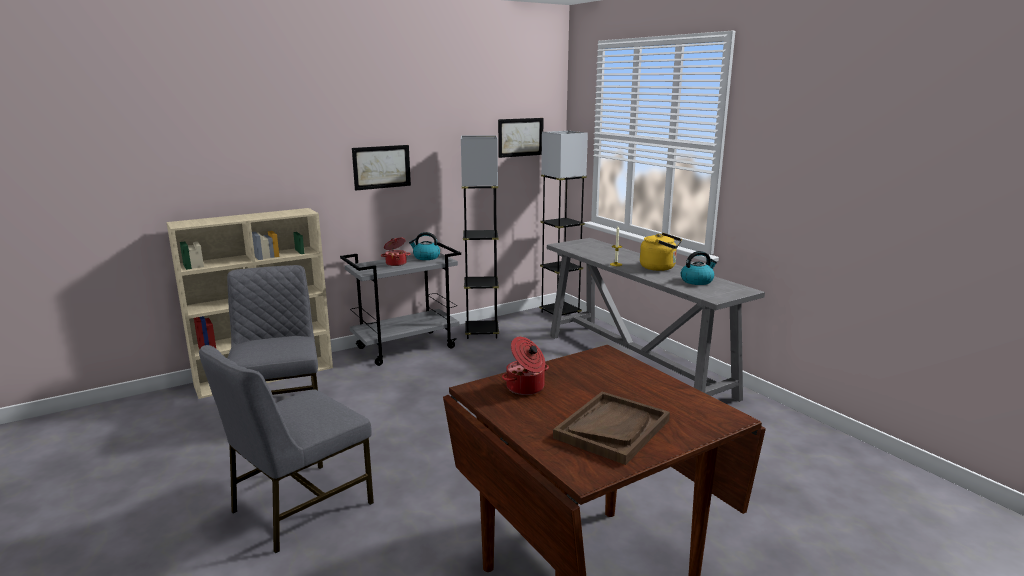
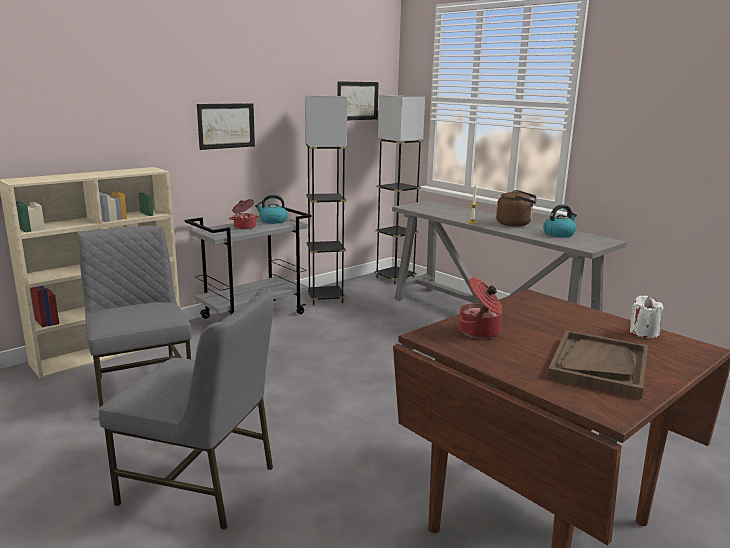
camera: 10 degrees left, 0 degrees up
grey chair [199,345,374,554] -> grey chair turned 105 degrees counterclockwise [99,287,274,530]
yellow kettle [640,233,682,271] -> brown kettle [496,190,537,226]
none -> white candle [630,295,664,338]

